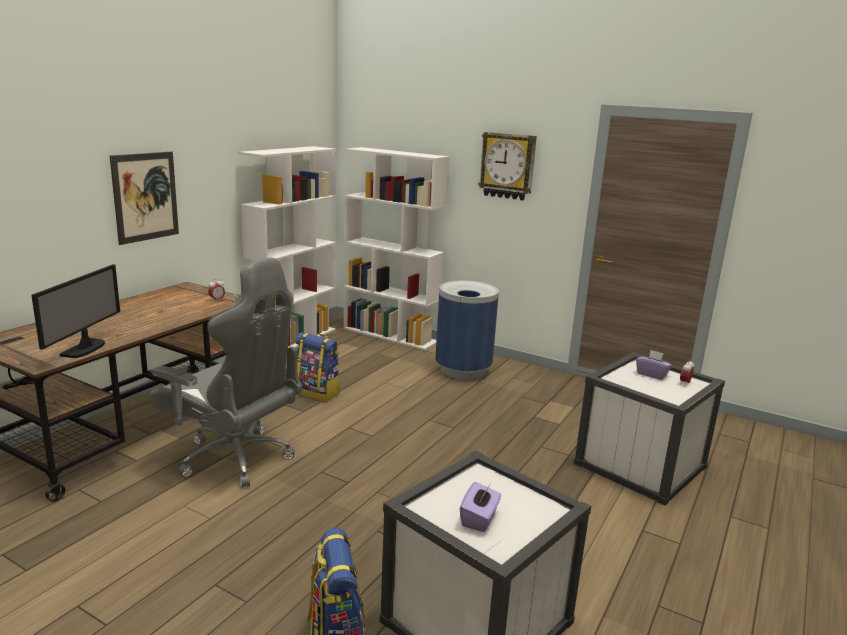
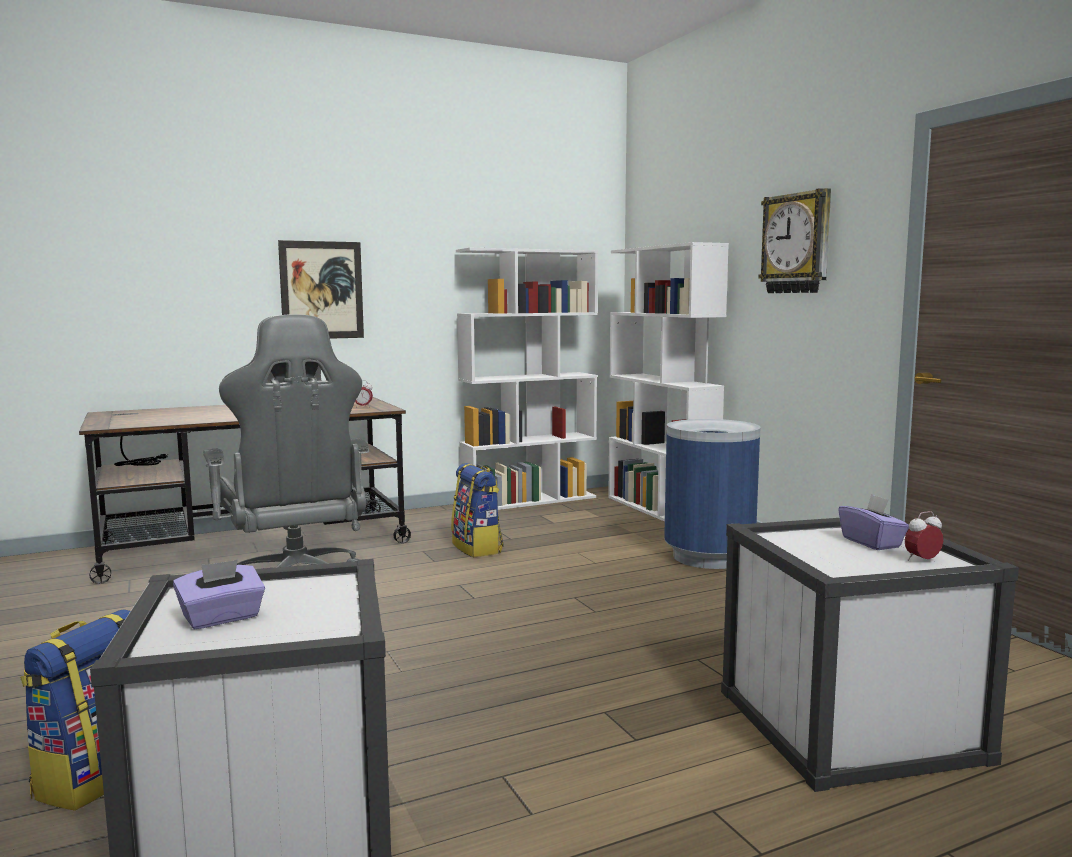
camera: 35 degrees right, 10 degrees down
monitor [31,264,120,358] -> none

